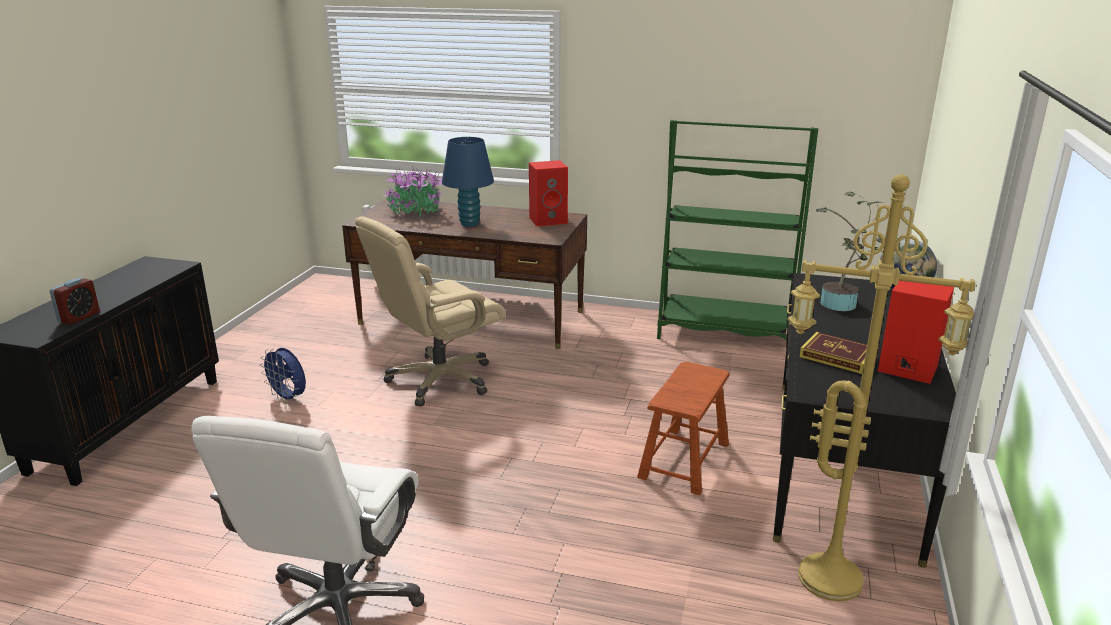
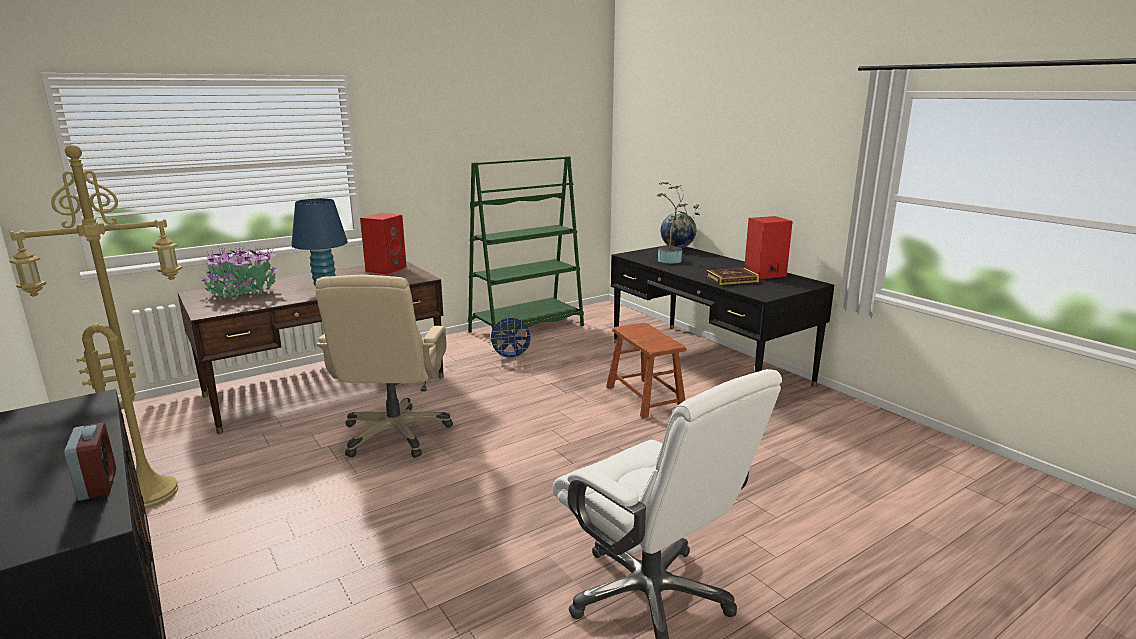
camera: 50 degrees left, 5 degrees down
blue fan [260,348,306,403] -> blue fan moved to [489,318,533,360]
yellow floor lamp [787,174,975,601] -> yellow floor lamp moved to [9,145,182,508]

